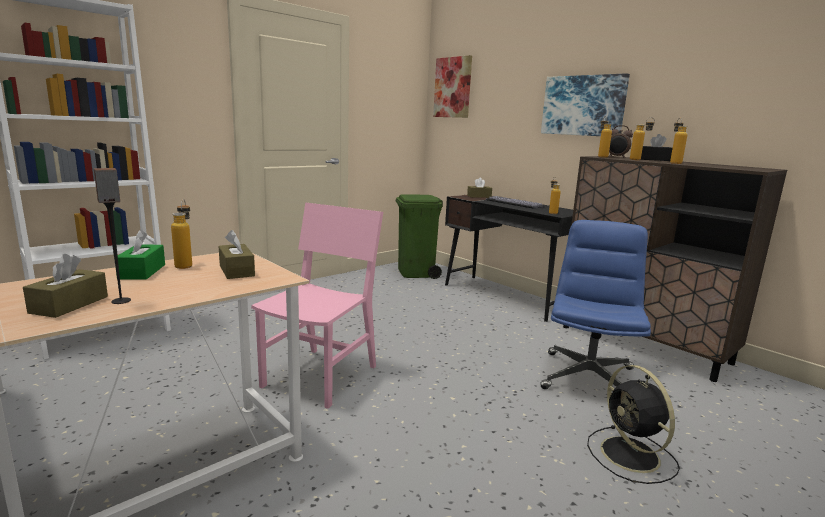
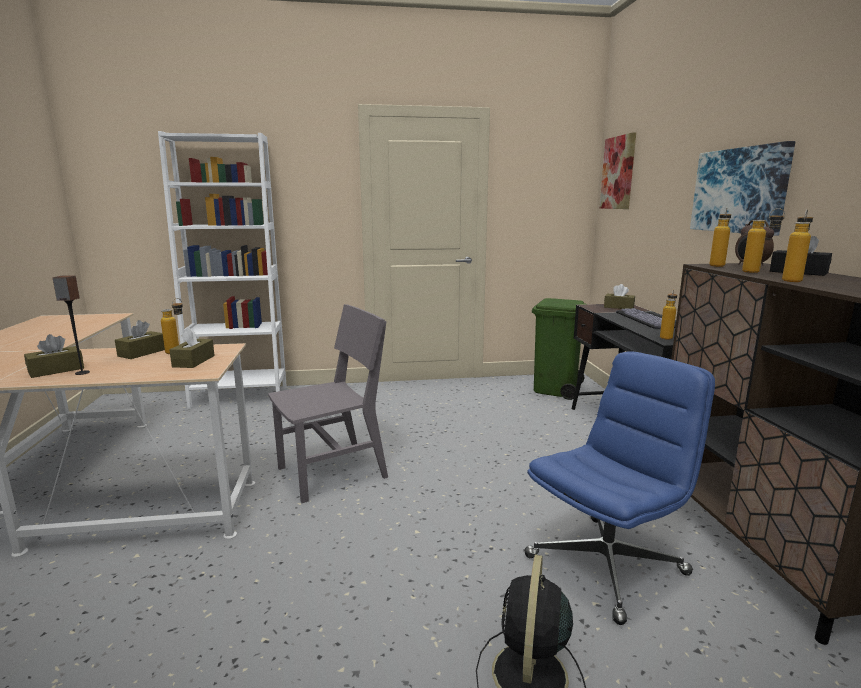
camera: 35 degrees right, 0 degrees up
green tissue box [116,230,165,280] -> brown tissue box [115,320,165,359]
pink chair [251,203,383,409] -> grey chair [268,304,388,503]

